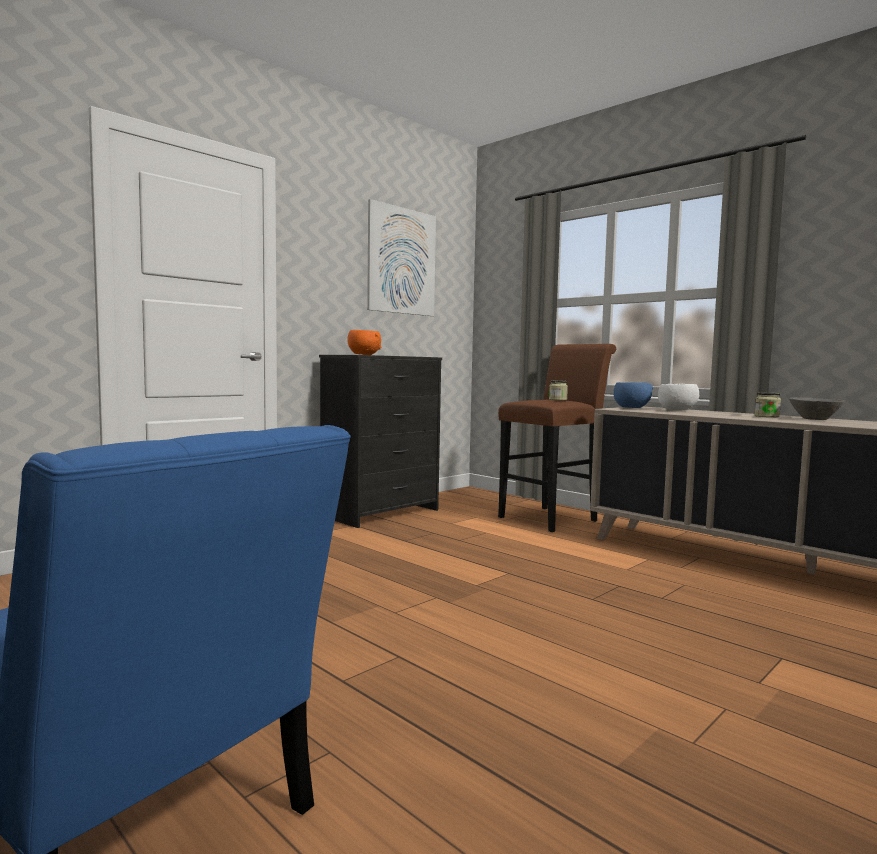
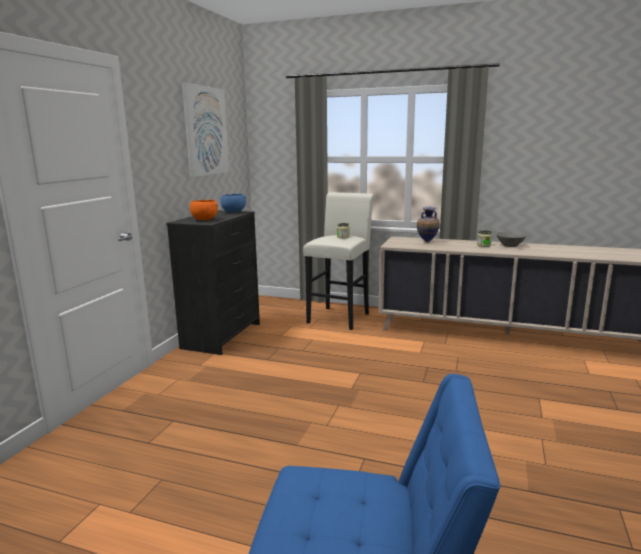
camera: 25 degrees left, 10 degrees up
brown stool [498,344,616,532] -> white stool [303,192,375,330]
blue bowl [613,382,653,408] -> blue bowl moved to [220,194,246,212]
white bowl [658,384,699,410] -> vase [417,207,440,242]

